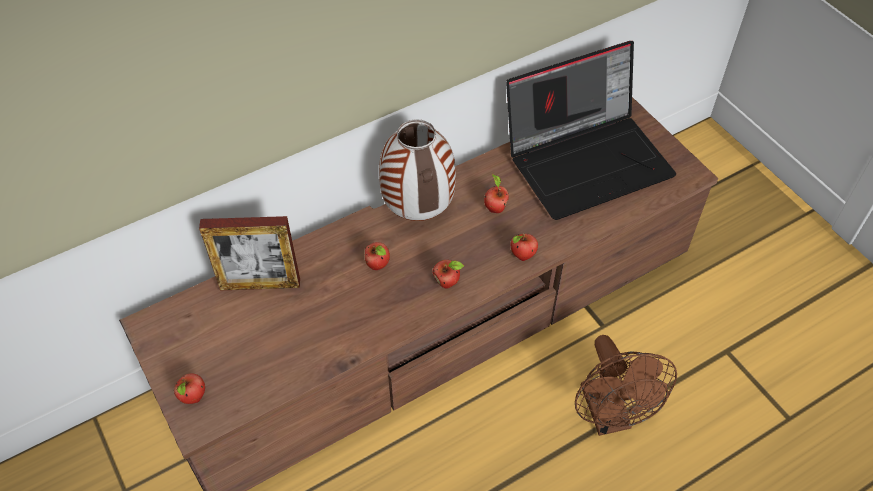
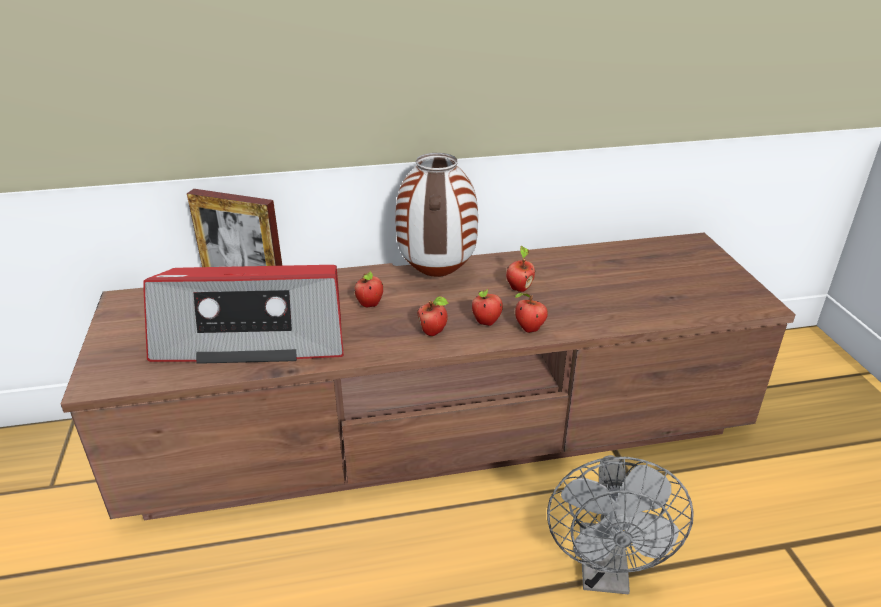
camera: 20 degrees right, 20 degrees down
apple [174,374,205,404] -> apple moved to [471,289,503,326]
laptop [506,41,676,220] -> none
brown fan [575,335,677,436] -> grey fan [547,455,694,594]
none -> radio [143,265,344,364]

